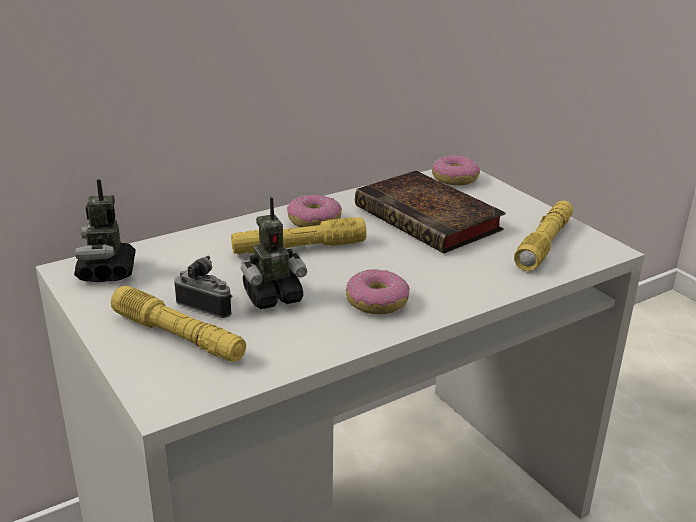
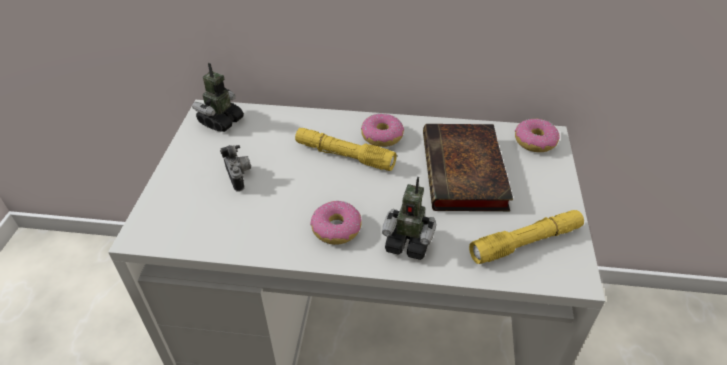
camera: 40 degrees right, 15 degrees up
yellow flashlight [111,286,246,362] -> none
toy robot [241,197,307,309] -> toy robot moved to [382,176,436,260]

